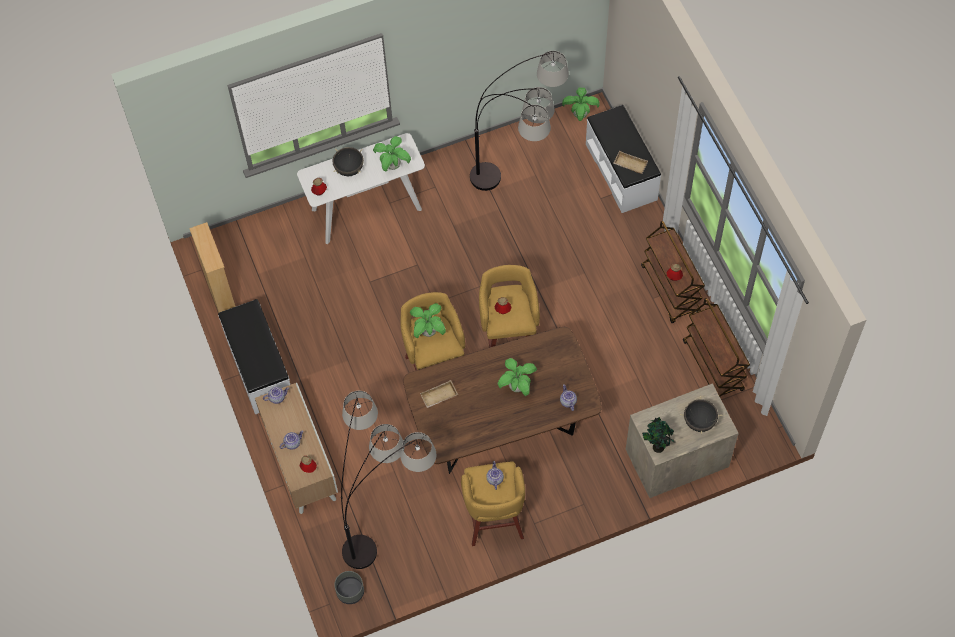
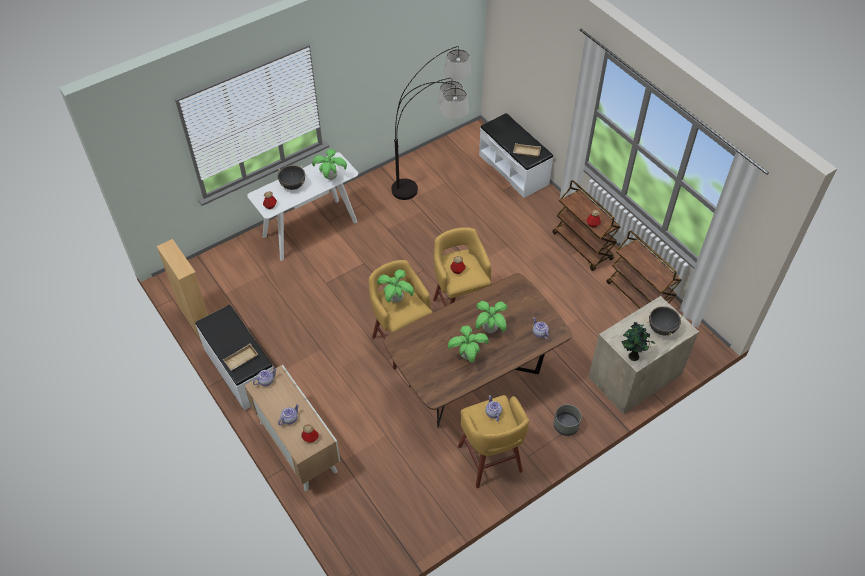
camera: 15 degrees left, 10 degrees down
grey planter [334,571,364,604] -> grey planter moved to [554,404,581,436]
floor lamp [341,391,437,569] -> none
beige tray [420,380,458,408] -> beige tray moved to [223,344,258,371]
potted plant [562,87,600,121] -> potted plant moved to [448,325,489,362]

